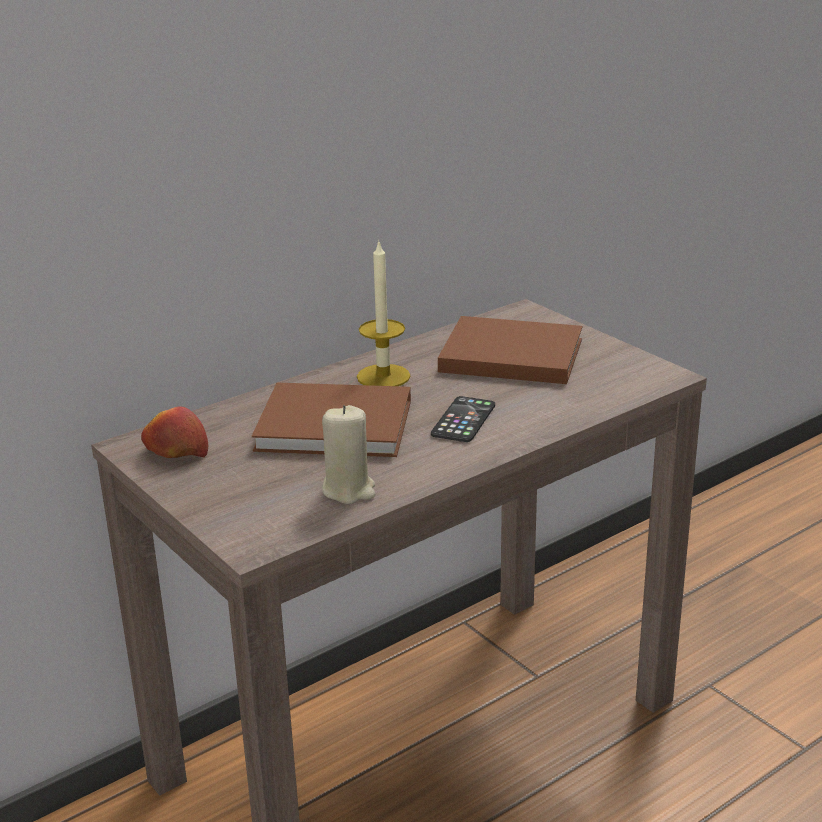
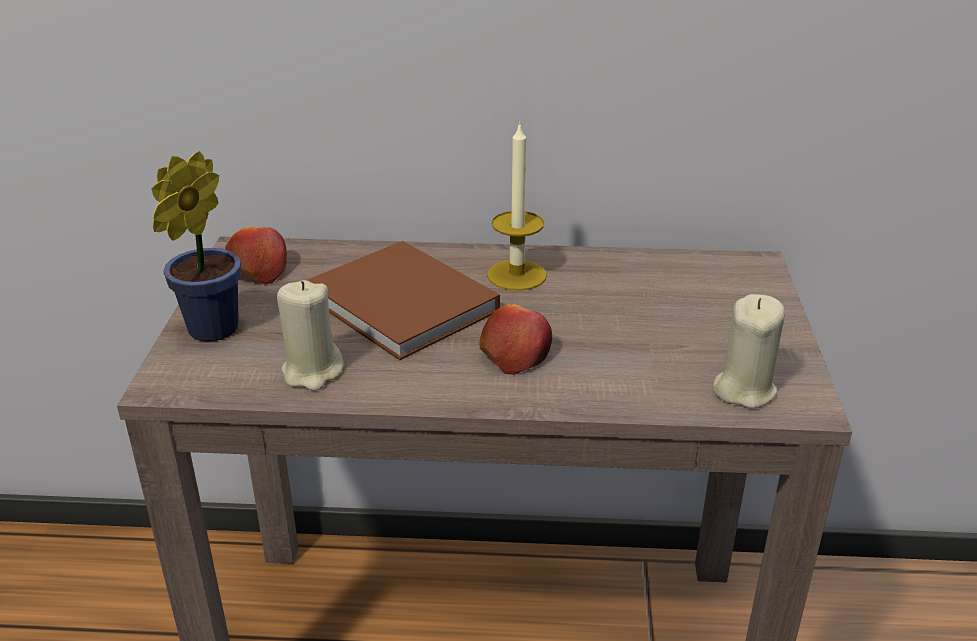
camera: 40 degrees right, 5 degrees up
phone [431,396,495,442] -> apple [479,304,552,375]
brown book [438,316,582,384] -> none
none -> potted plant [152,151,241,341]
none -> beige candle [713,294,785,409]

